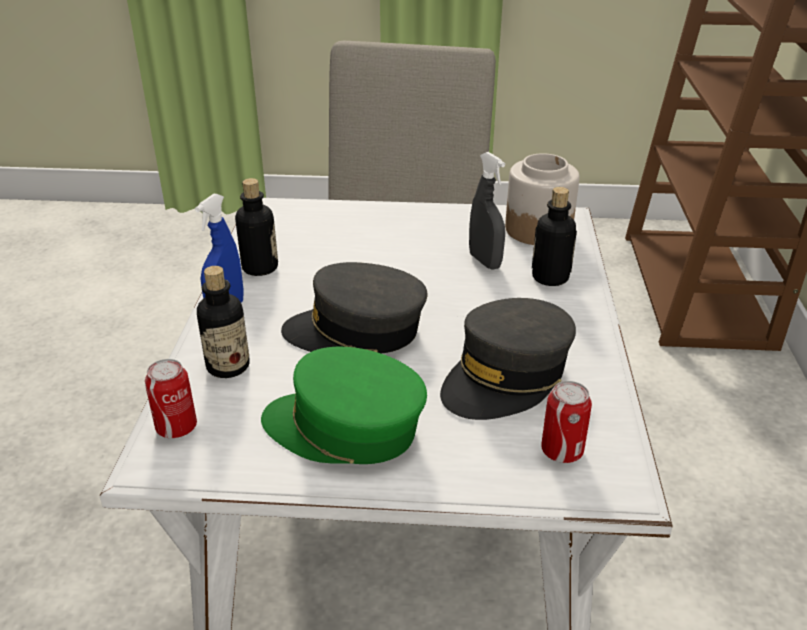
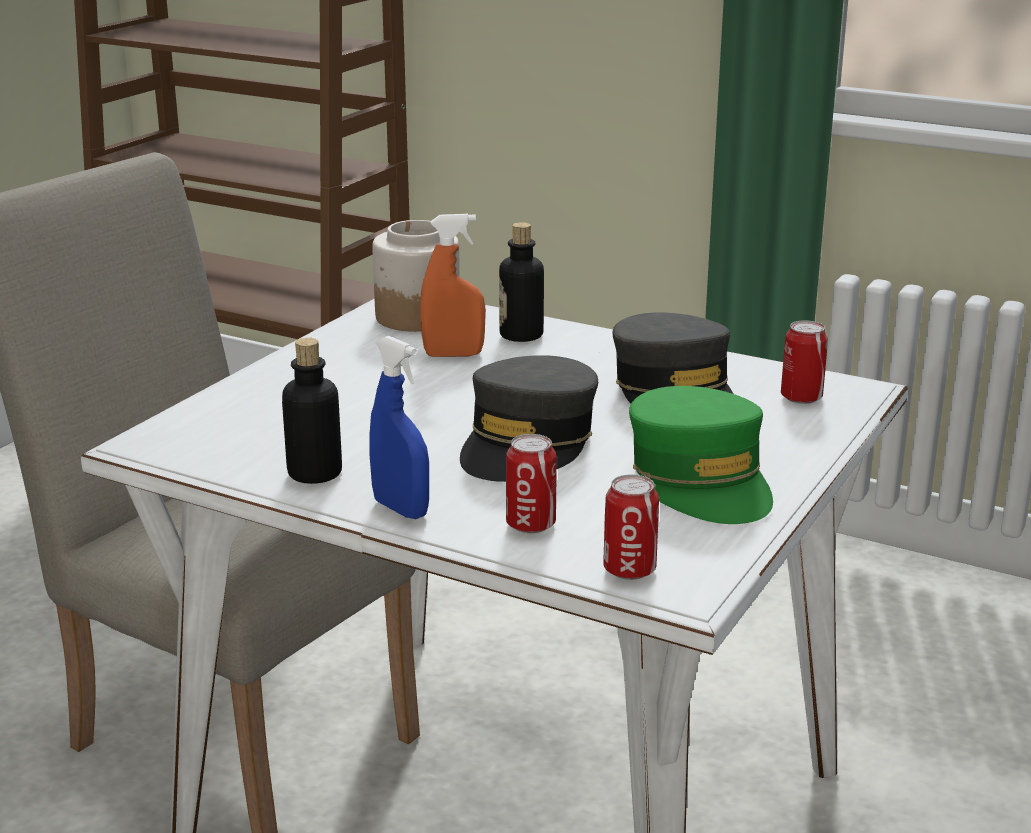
camera: 65 degrees left, 10 degrees down
bottle [197,266,250,378] -> can [506,434,557,533]
green cap [261,347,427,464] -> green cap turned 60 degrees counterclockwise [629,386,773,524]
grey spray bottle [469,152,505,270] -> orange spray bottle [420,214,486,357]

